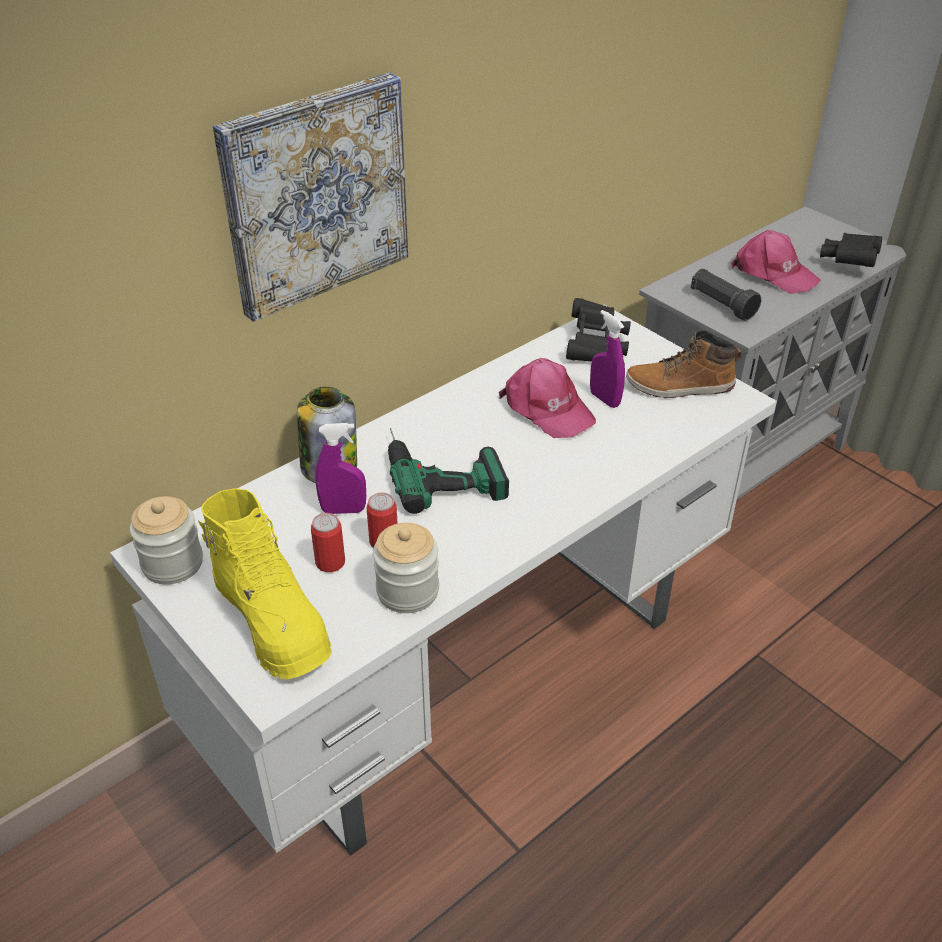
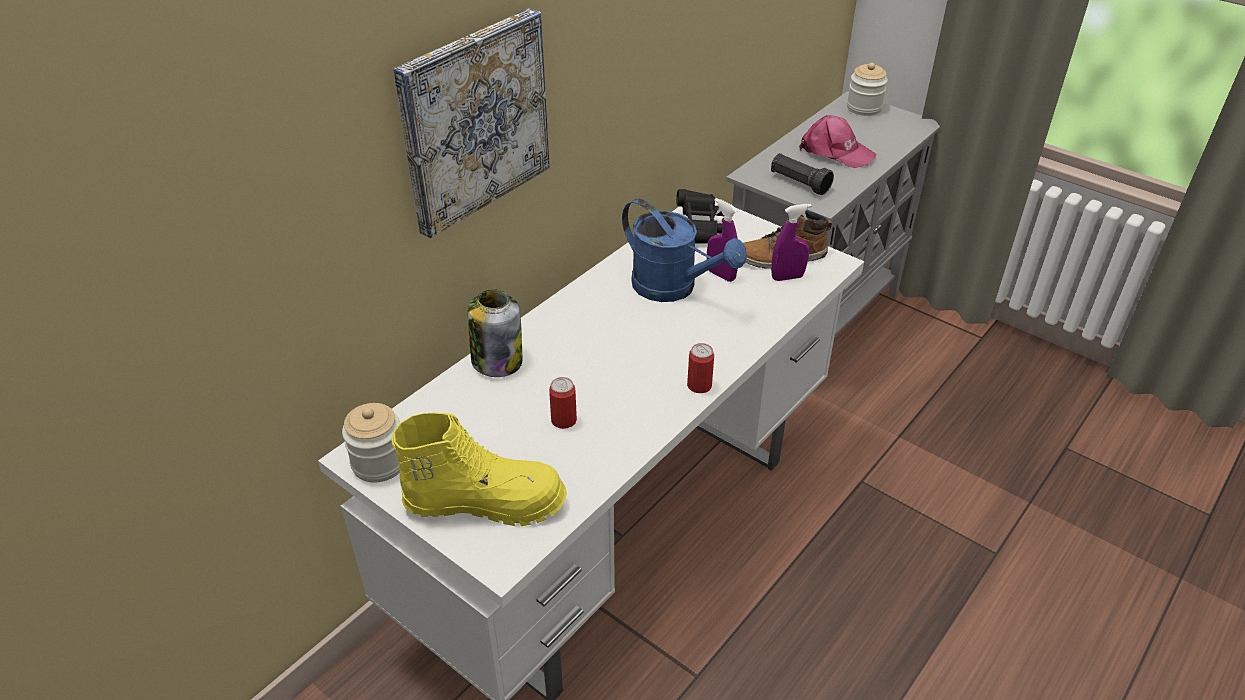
camera: 10 degrees left, 0 degrees up
yellow boot [198,488,331,679] -> yellow boot turned 45 degrees counterclockwise [391,413,567,526]
can [311,513,345,572] -> can moved to [687,343,714,393]
purple spray bottle [315,423,366,514] -> purple spray bottle moved to [771,204,812,281]
jar [373,523,439,613] -> jar moved to [847,63,888,116]
power drill [388,428,509,514] -> none
pink cap [499,358,596,438] -> blue watering can [622,199,747,302]
black binoculars [820,233,882,267] -> none

